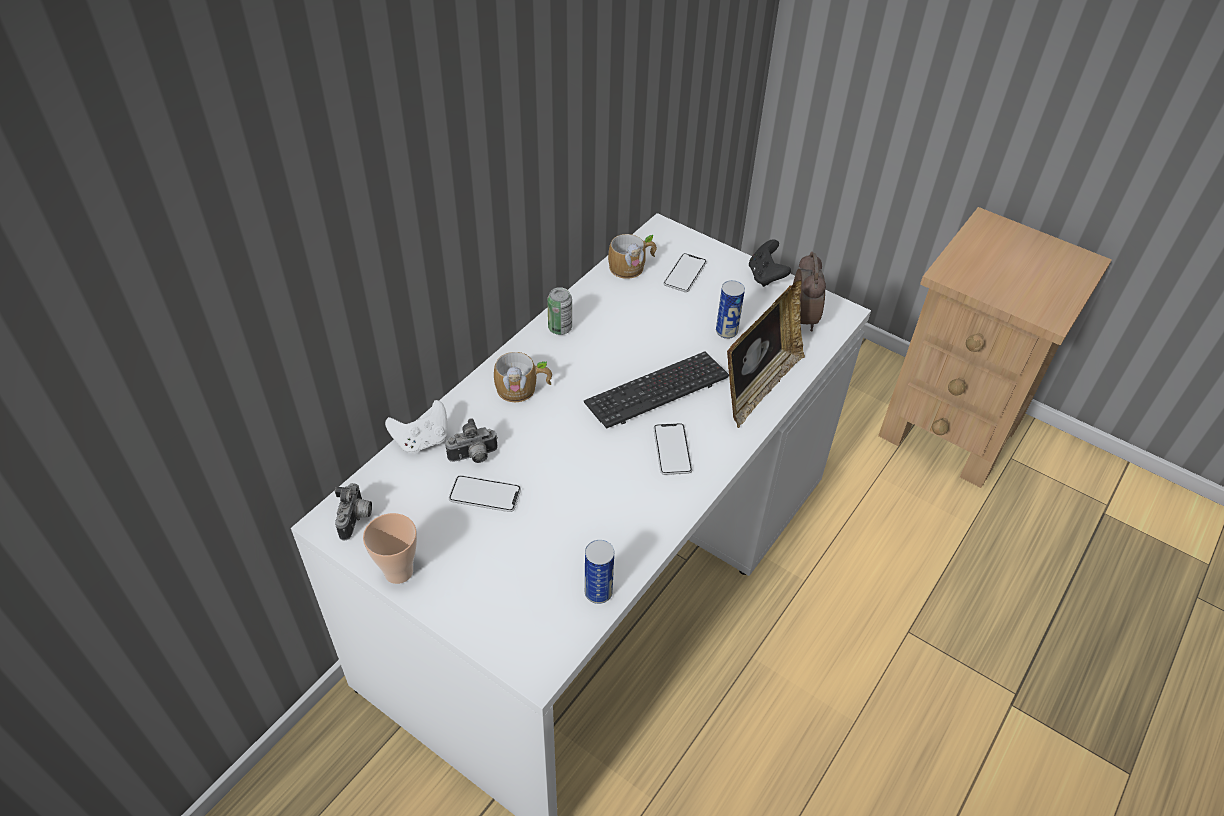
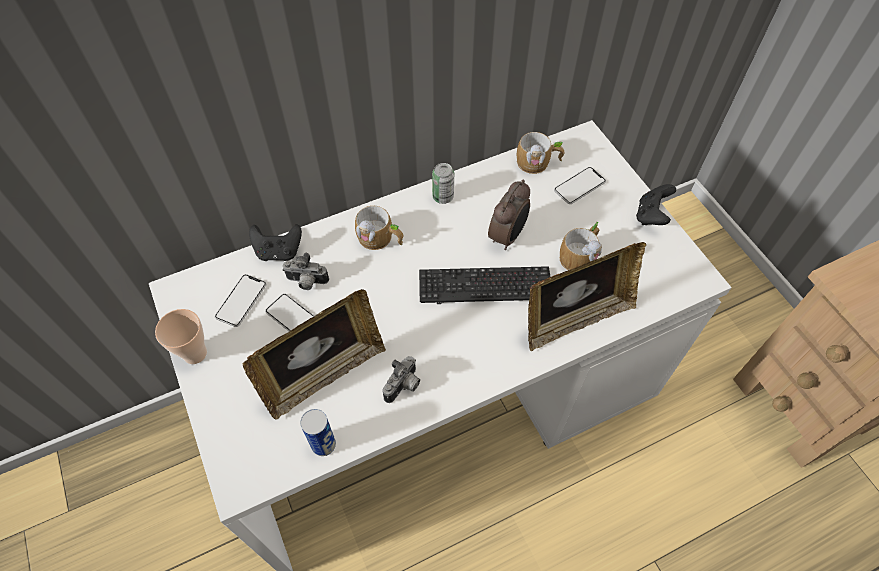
camera: 30 degrees right, 10 degrees up
camera [335,483,372,540] -> camera moved to [382,356,420,403]
white game controller [385,400,447,453] -> black game controller [249,224,302,261]
phone [653,423,692,475] -> phone moved to [215,274,267,327]
can [716,280,745,339] -> mug [560,222,602,270]
alarm clock [793,252,826,332] -> alarm clock moved to [488,180,530,250]
none -> picture frame [242,289,386,419]

